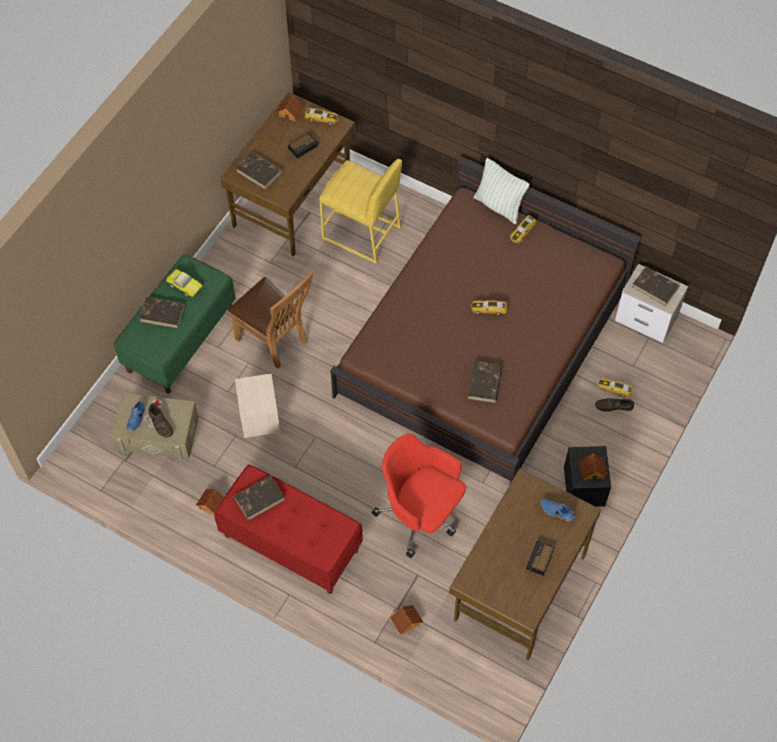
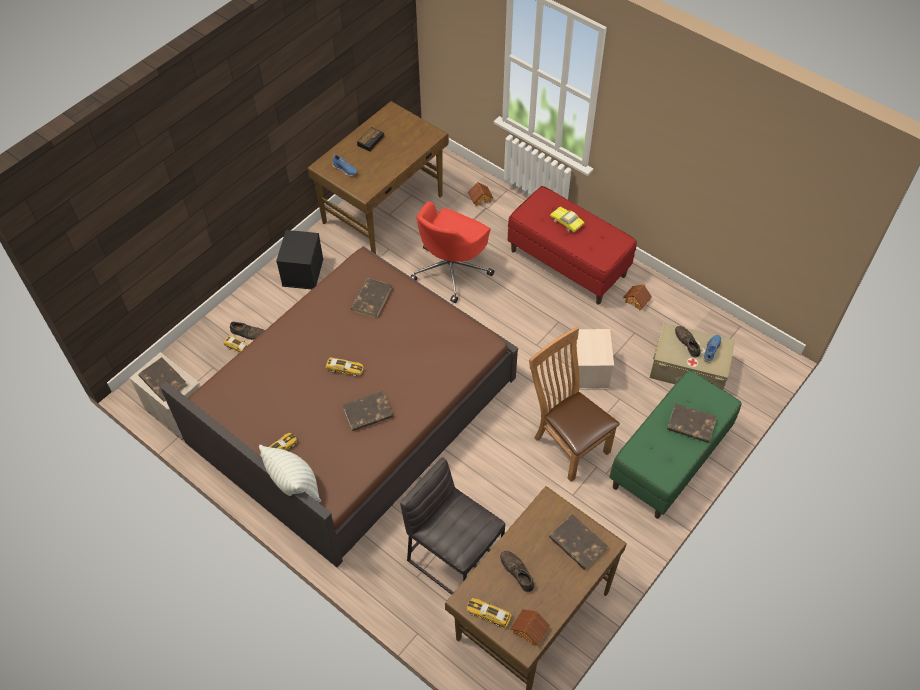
camera: 170 degrees left, 5 degrees down
toy car [166,269,203,297] -> toy car moved to [550,207,585,232]
brown book [233,476,285,520] -> brown book moved to [342,391,393,431]
alarm clock [288,133,319,158] -> brown shoe [500,551,534,592]
yellow stool [319,159,402,264] -> grey stool [400,457,505,595]
red office chair [372,433,466,558] -> red office chair turned 75 degrees clockwise [410,201,494,303]
toy house [579,453,608,480] -> none

